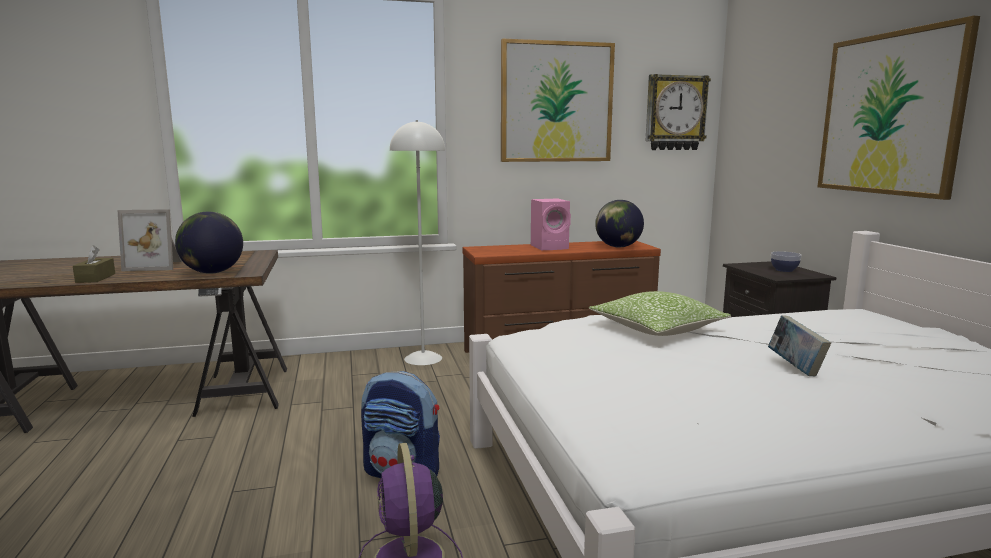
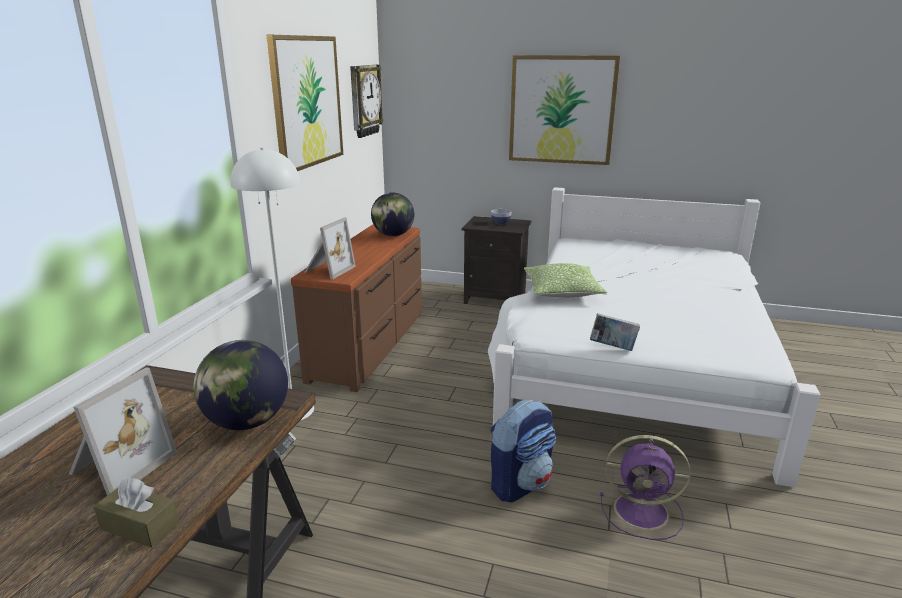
camera: 60 degrees left, 10 degrees up
pink speaker [531,198,571,250] -> none
book [768,315,831,376] -> book moved to [590,313,640,351]
none -> picture frame [305,218,356,279]

